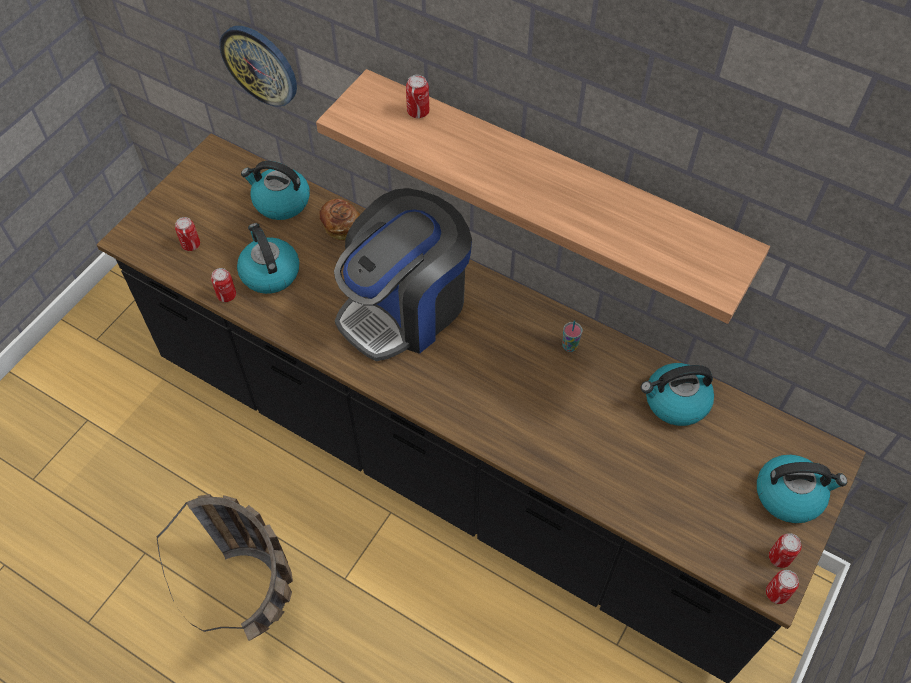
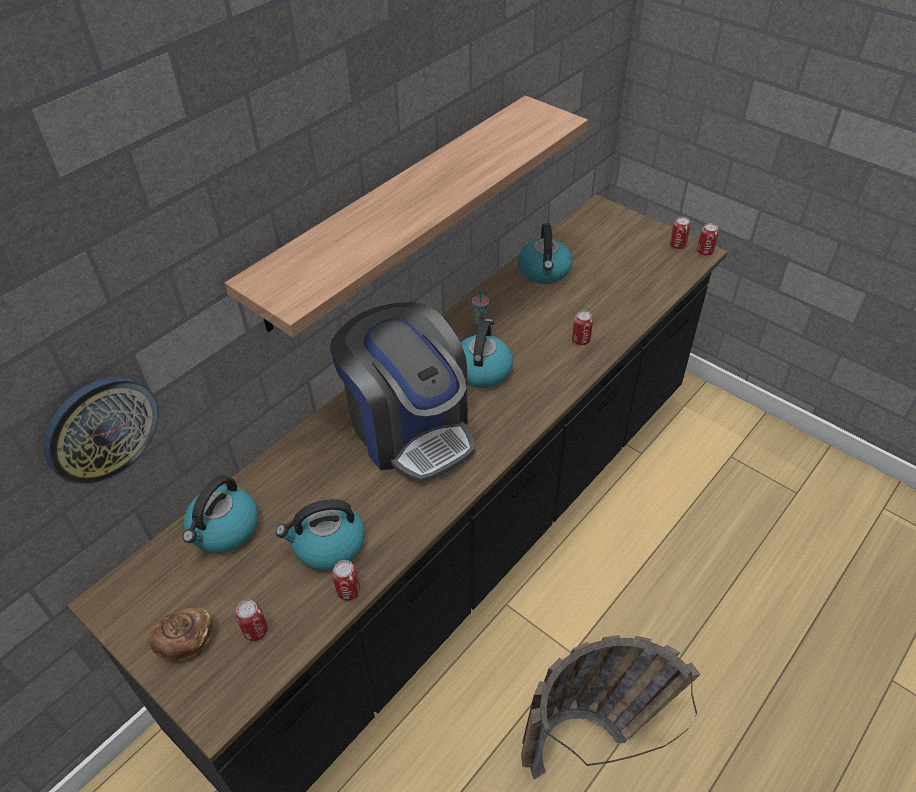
camera: 80 degrees left, 10 degrees down
bread [319,199,360,241] -> bread moved to [149,607,214,663]
can [406,75,429,118] -> can moved to [572,310,593,345]
kettle [757,455,847,523] -> kettle moved to [460,319,513,388]

